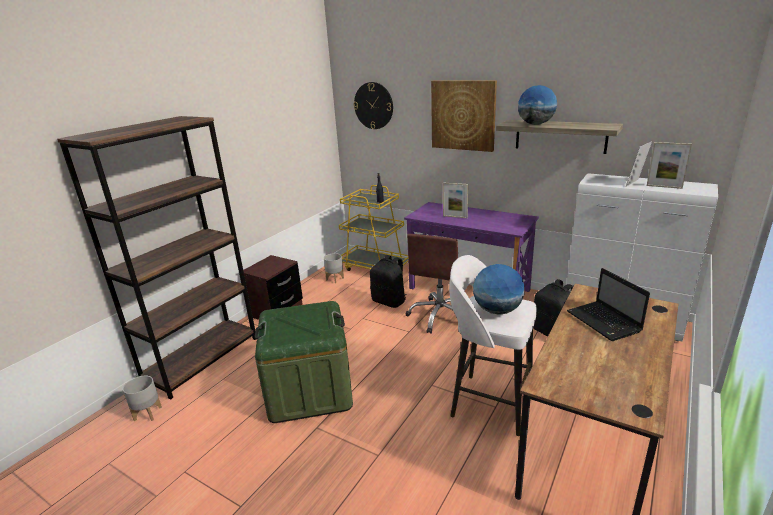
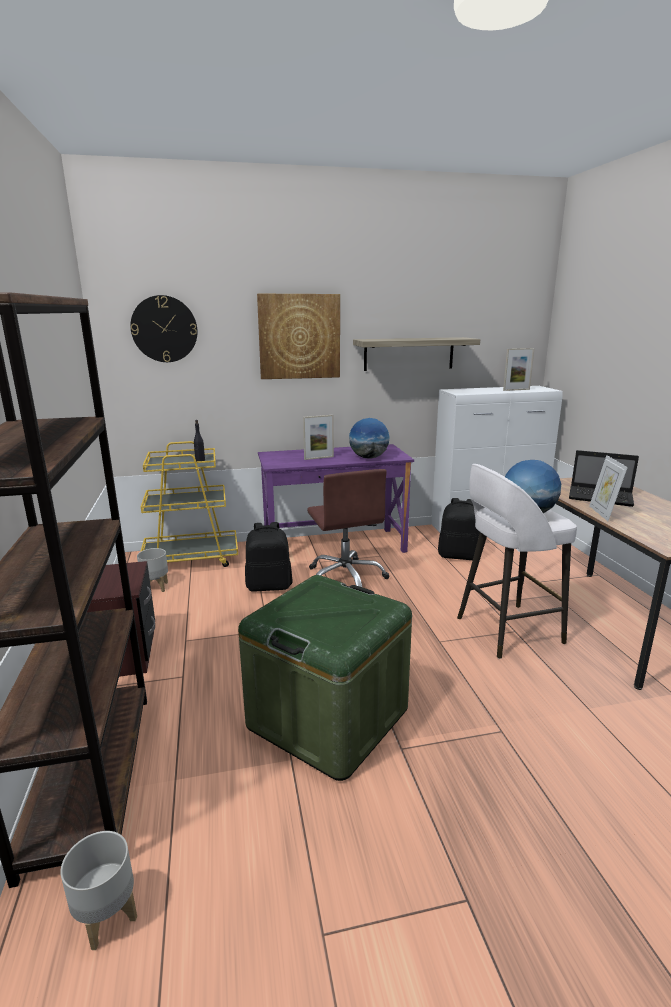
camera: 45 degrees left, 5 degrees down
globe [518,85,557,125] -> globe moved to [349,418,390,459]
picture frame [626,141,652,186] -> picture frame moved to [589,455,628,521]

